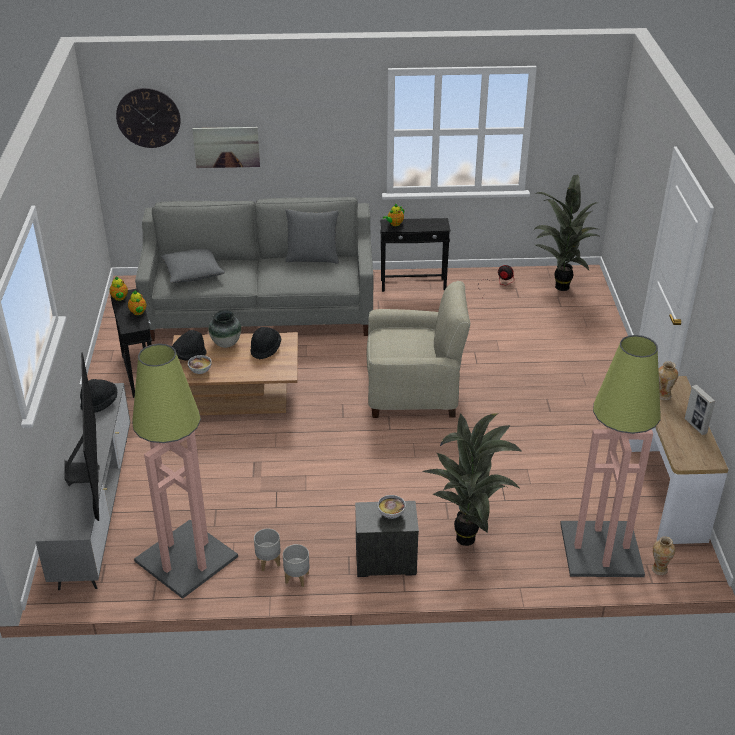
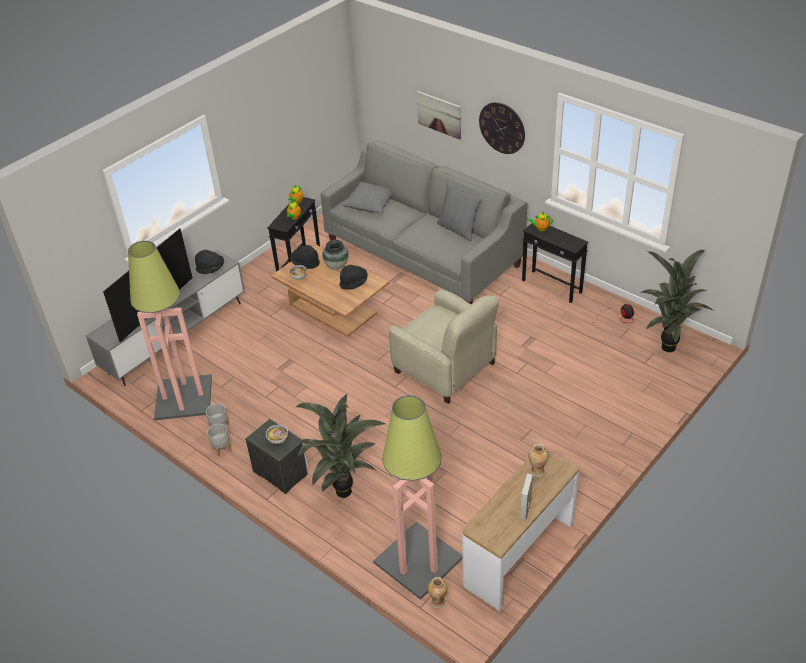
camera: 45 degrees right, 5 degrees up
wall clock [116,88,181,148] -> wall clock moved to [479,102,525,154]

